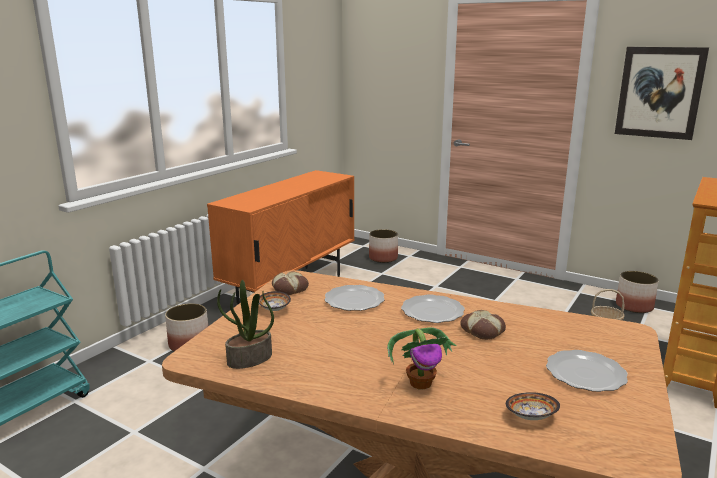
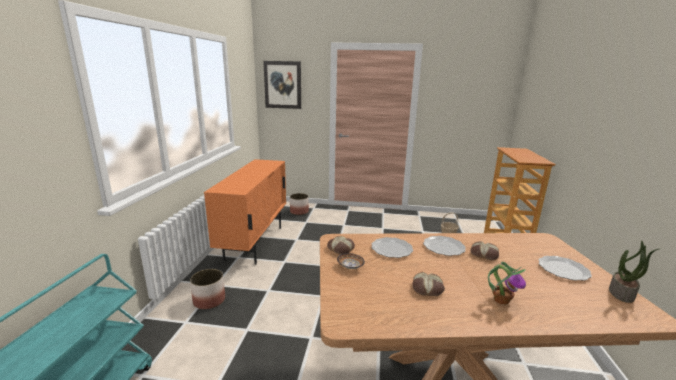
camera: 25 degrees left, 0 degrees up
potted plant [217,280,274,369] -> potted plant moved to [609,241,659,303]
bowl [506,392,560,420] -> none
picture [615,47,709,140] -> picture moved to [263,61,301,109]
planter [616,271,659,313] -> none
none -> bread [412,272,445,296]

